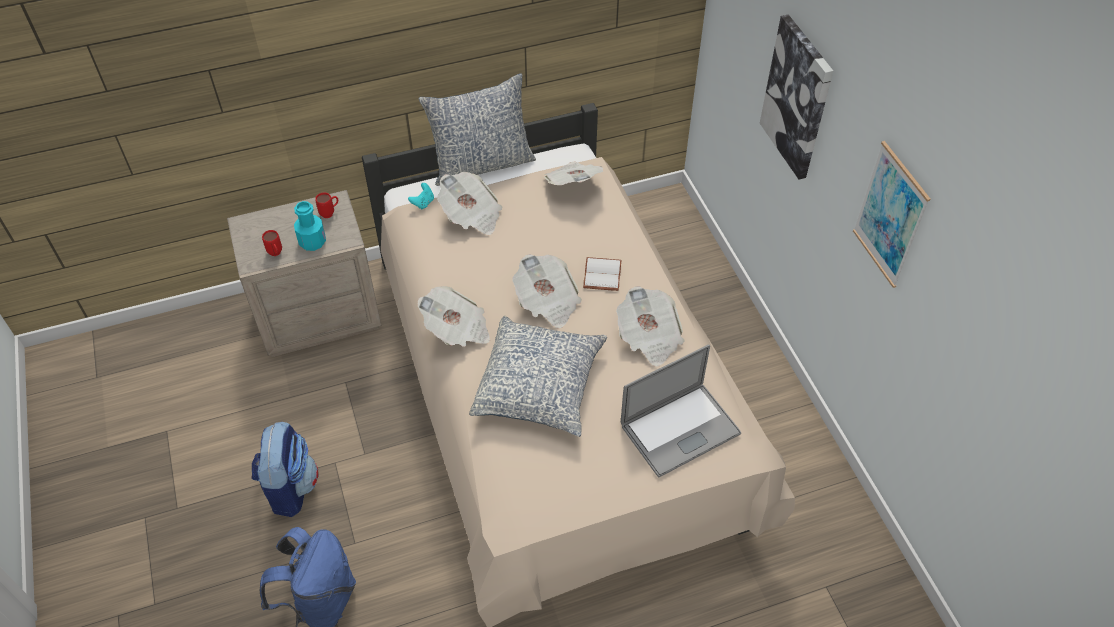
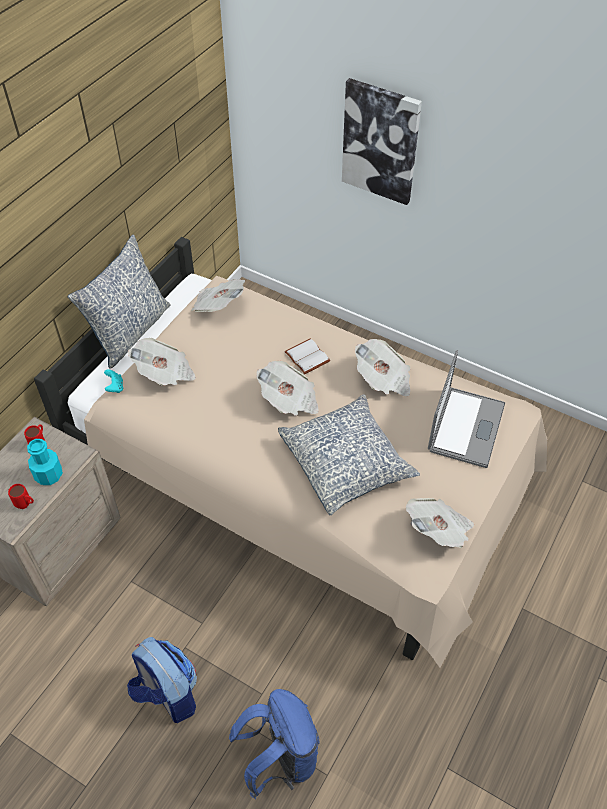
camera: 40 degrees left, 0 degrees up
newspaper [417,286,490,347] -> newspaper moved to [406,498,474,548]
picture [853,141,931,288] -> none

